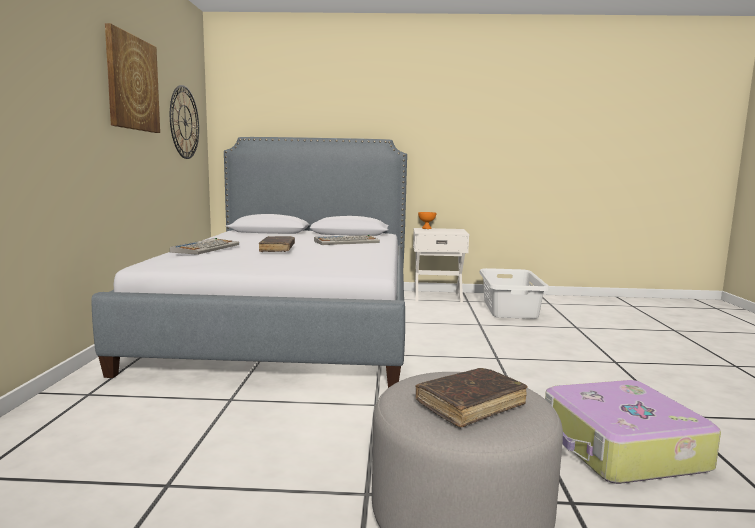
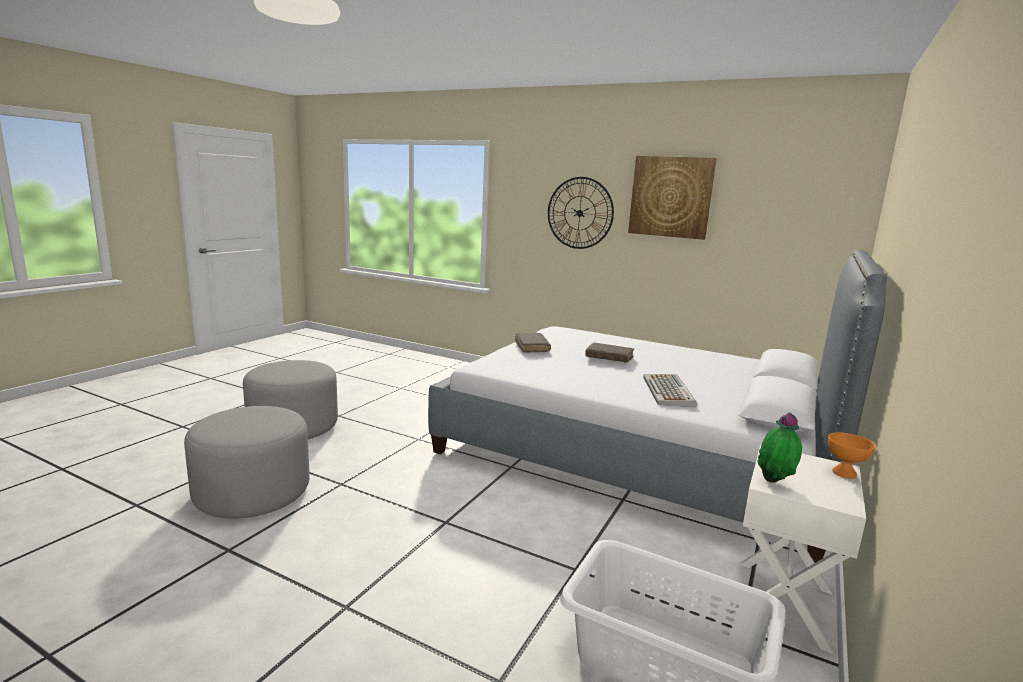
camera: 115 degrees right, 5 degrees up
wall clock [170,85,199,159] -> wall clock moved to [548,177,614,249]
keyboard [170,238,239,255] -> none
brown book [416,368,528,427] -> brown book moved to [515,333,551,352]
suitcase [545,380,721,484] -> grey ottoman [184,406,310,519]
none -> potted plant [757,412,802,483]

